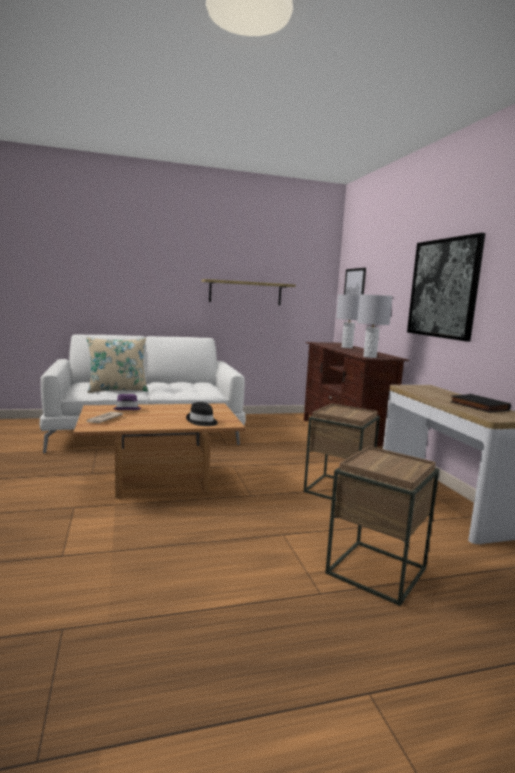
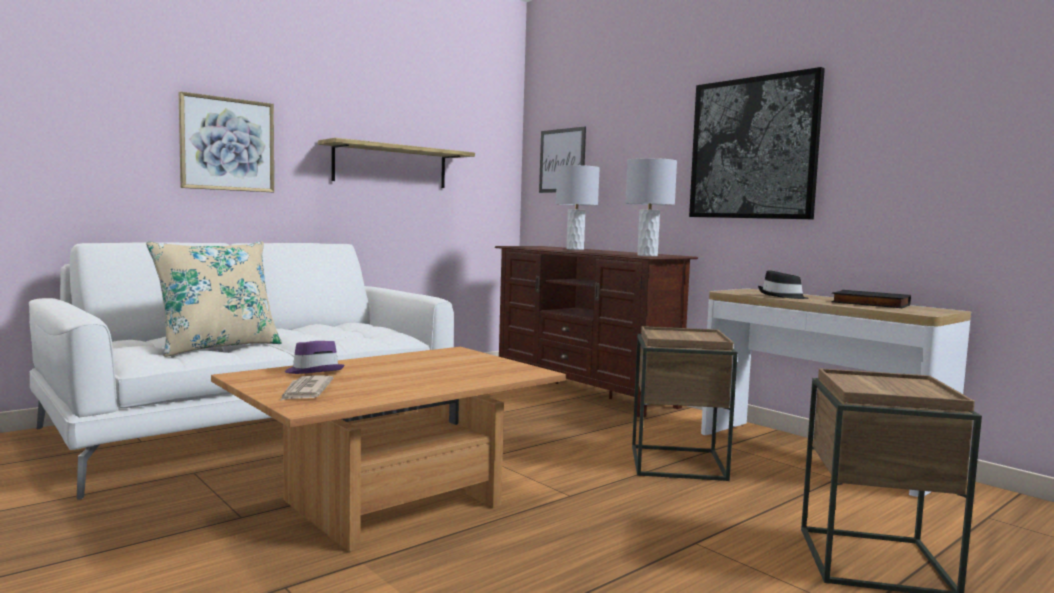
camera: 25 degrees left, 5 degrees down
black hat [186,402,218,426] -> black hat moved to [758,270,809,299]
none -> picture [179,91,274,192]

